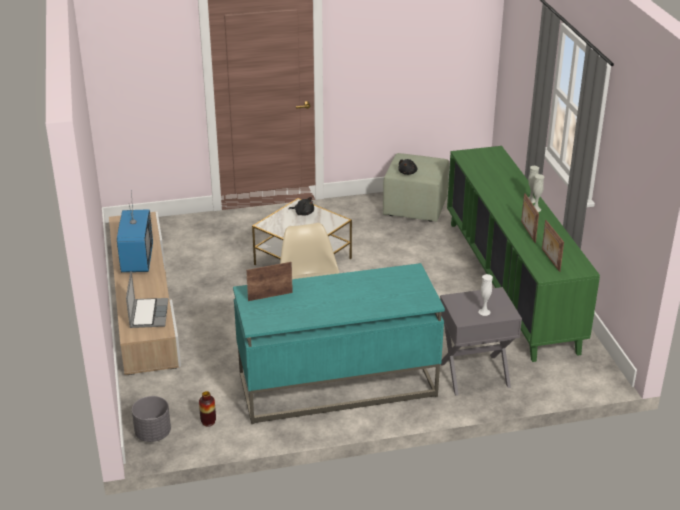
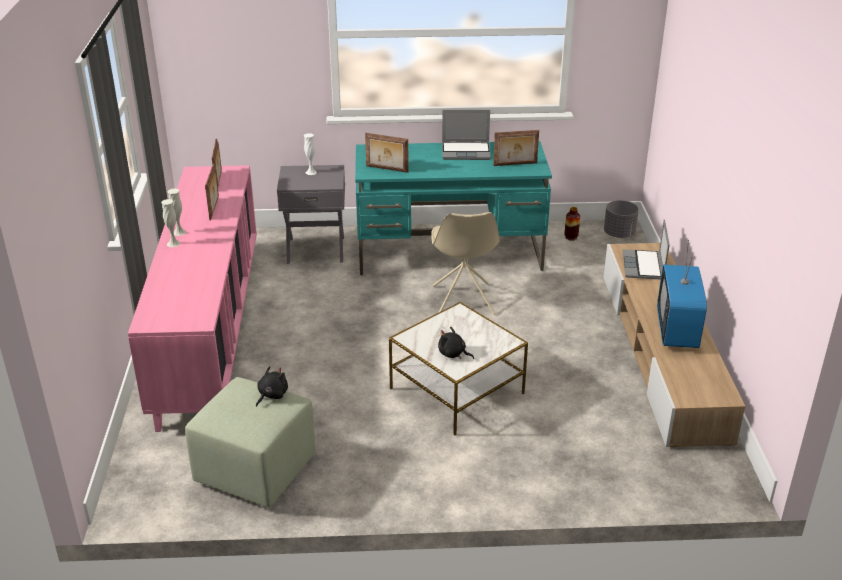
camera: 170 degrees left, 0 degrees up
green cabinet [447,146,600,362] -> pink cabinet [128,165,257,432]
none -> picture frame [365,133,409,173]
none -> laptop [442,110,491,160]

